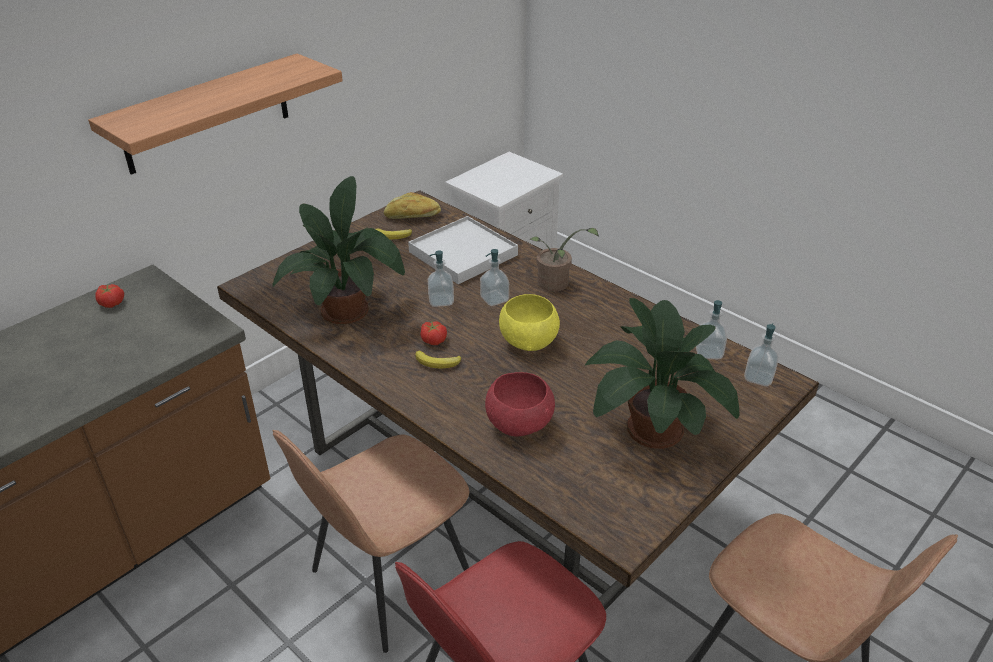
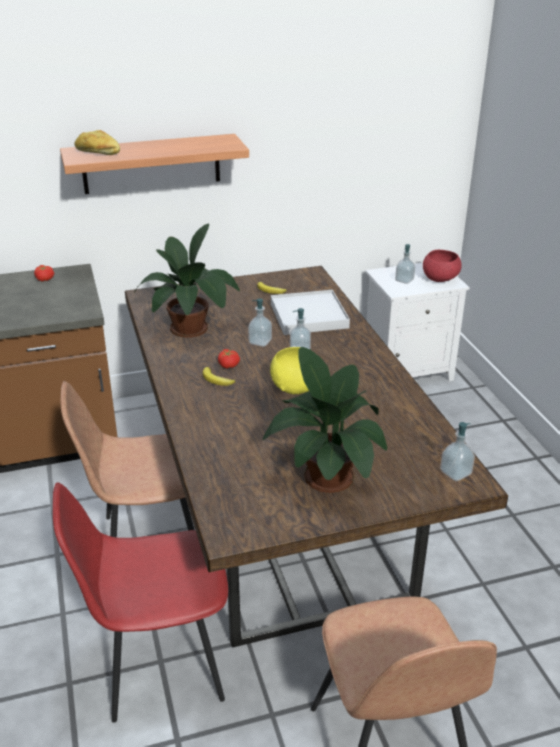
camera: 30 degrees right, 5 degrees down
bread [384,192,441,219] -> bread moved to [74,130,120,155]
red bowl [485,372,555,436] -> red bowl moved to [423,250,462,282]
potted plant [529,228,599,292] -> none
soap dispenser [696,300,727,359] -> soap dispenser moved to [395,244,415,284]

